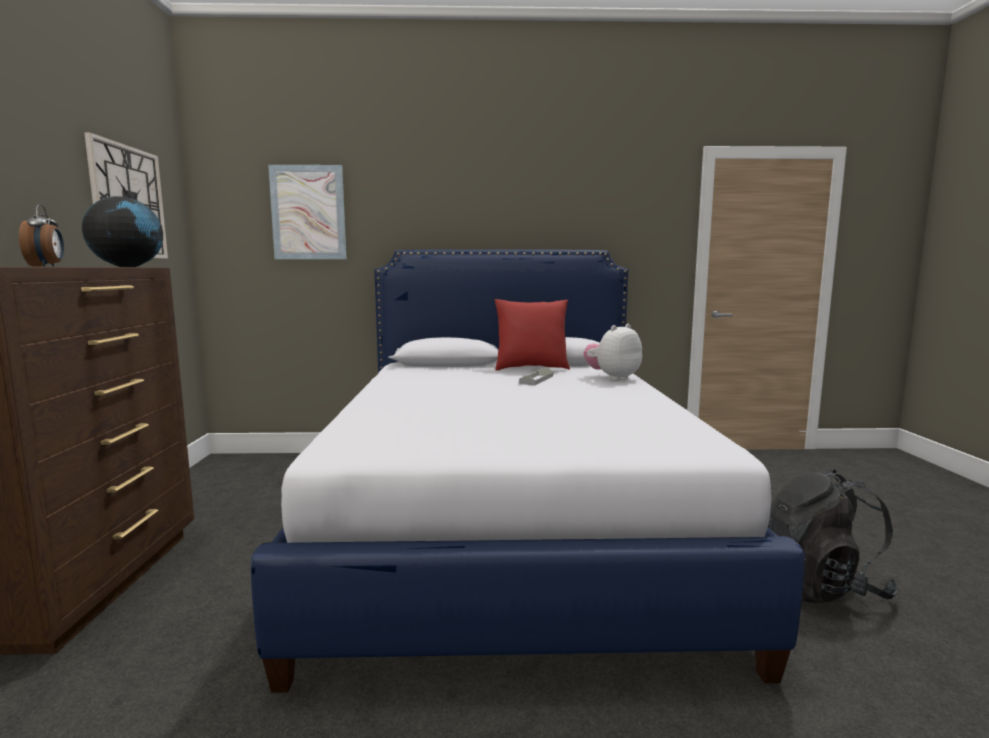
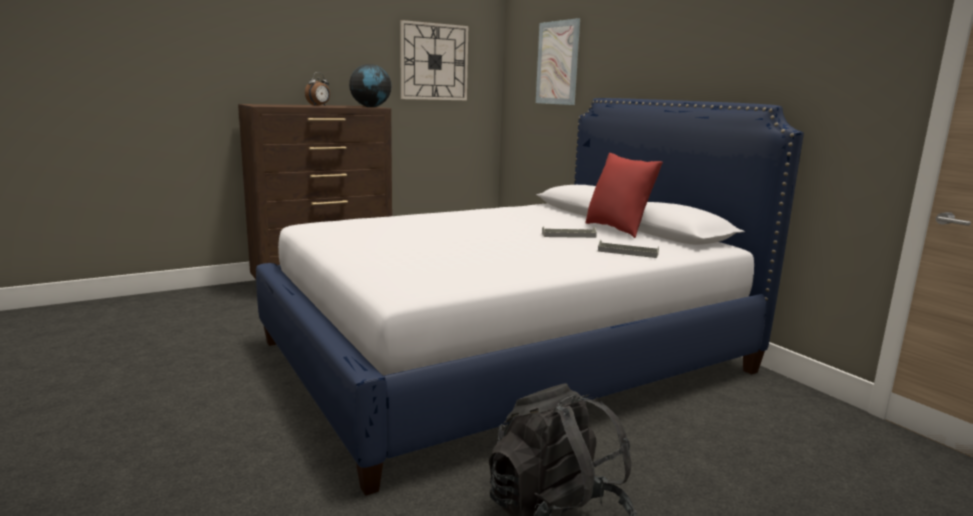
camera: 60 degrees right, 5 degrees up
plush toy [584,324,642,381] -> grey tray [598,240,659,258]

